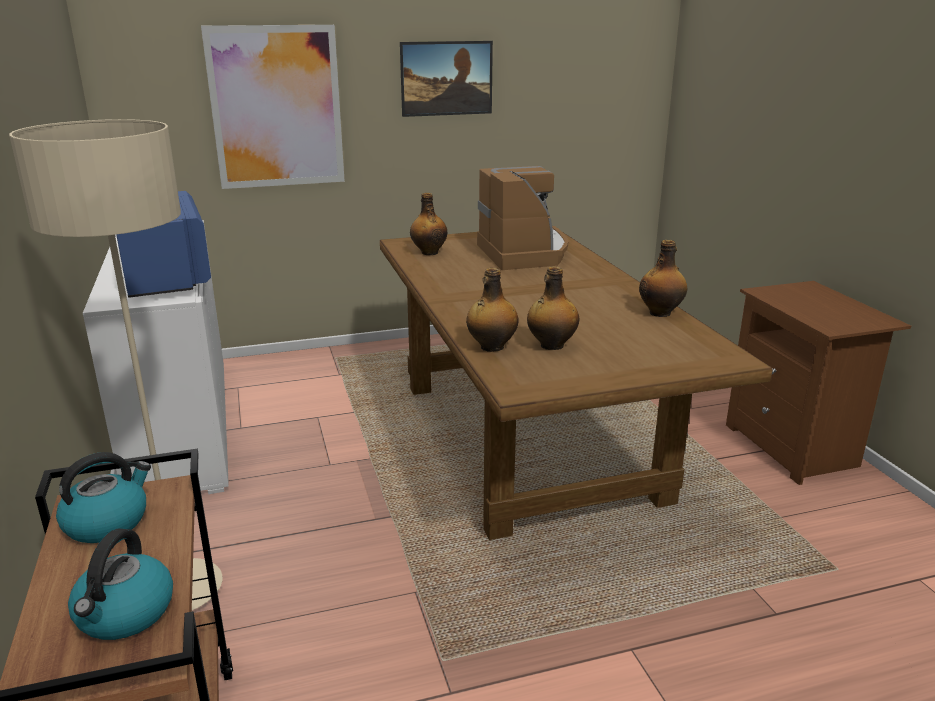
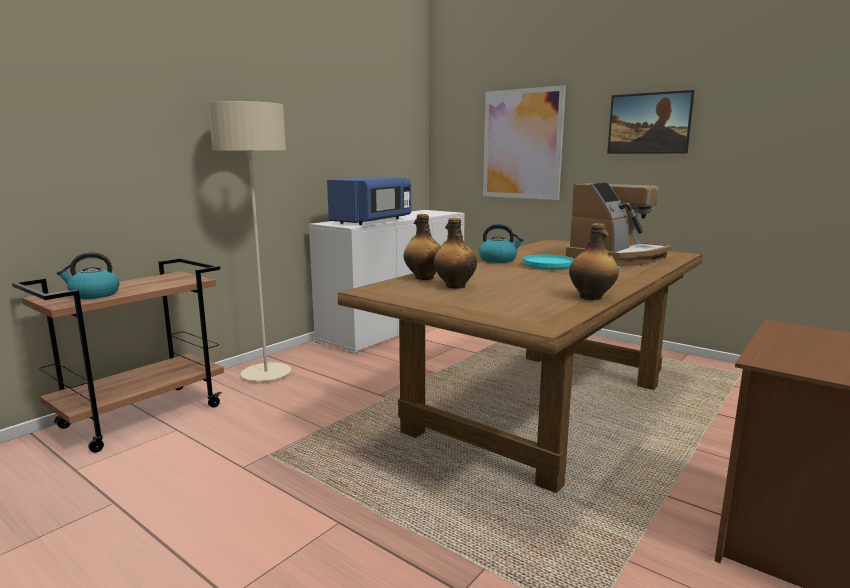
camera: 55 degrees right, 10 degrees down
kettle [56,452,151,543] -> kettle moved to [479,224,523,263]
bottle [410,193,447,255] -> none
none -> turquoise frying pan [523,254,620,270]

